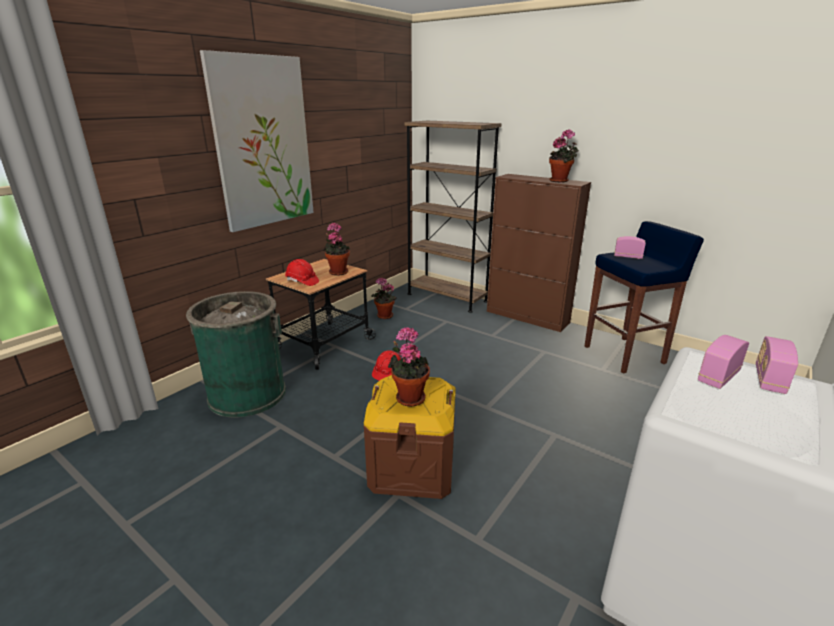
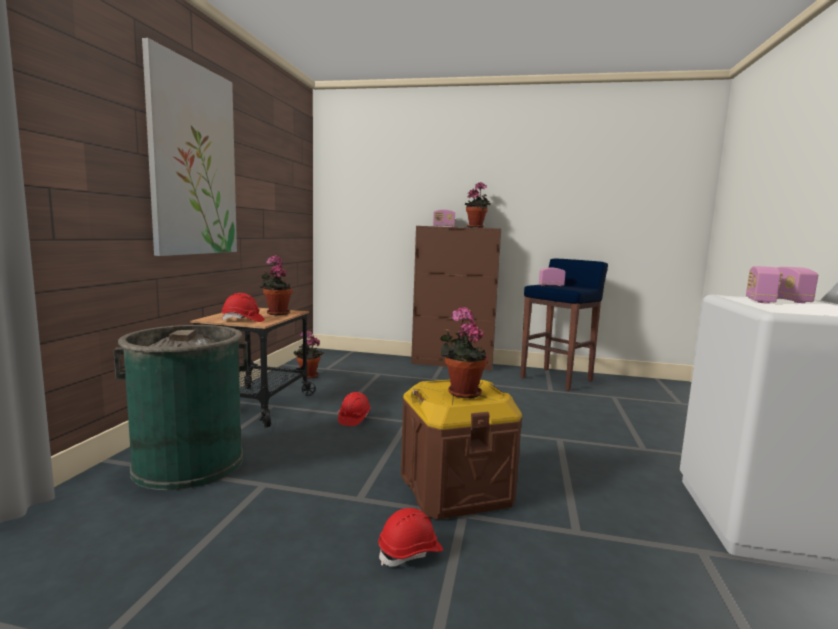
camera: 25 degrees left, 15 degrees down
brown bookcase [404,121,501,313] -> none
none -> red hard hat [378,508,443,567]
none -> radio [433,210,455,227]

